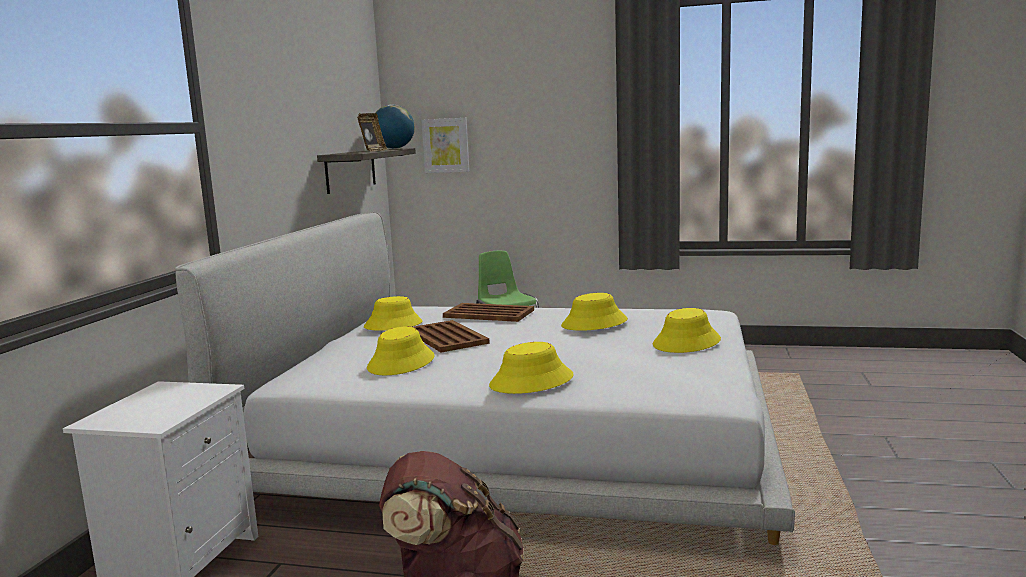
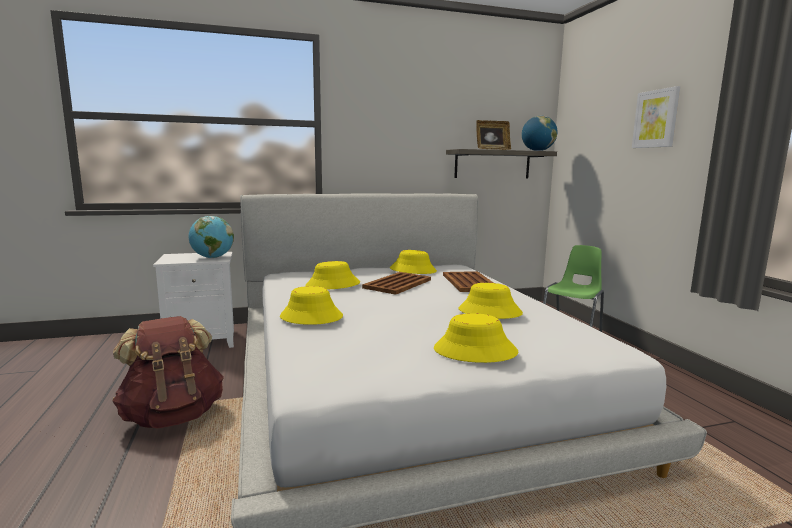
camera: 60 degrees right, 0 degrees up
picture [421,118,469,173] -> picture moved to [632,86,680,148]
none -> globe [189,216,234,258]

